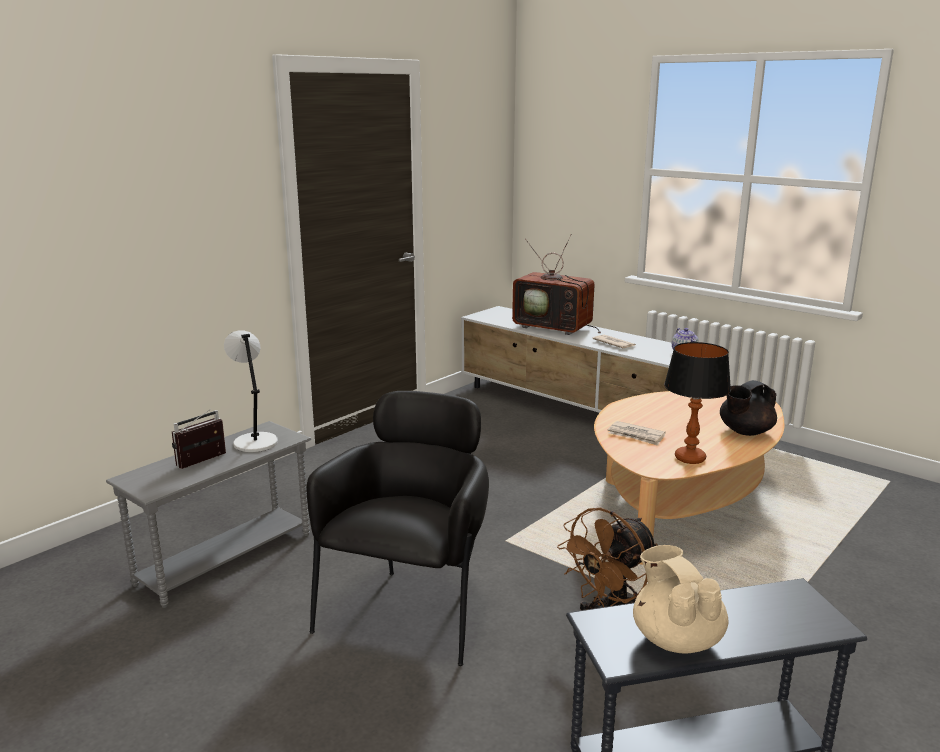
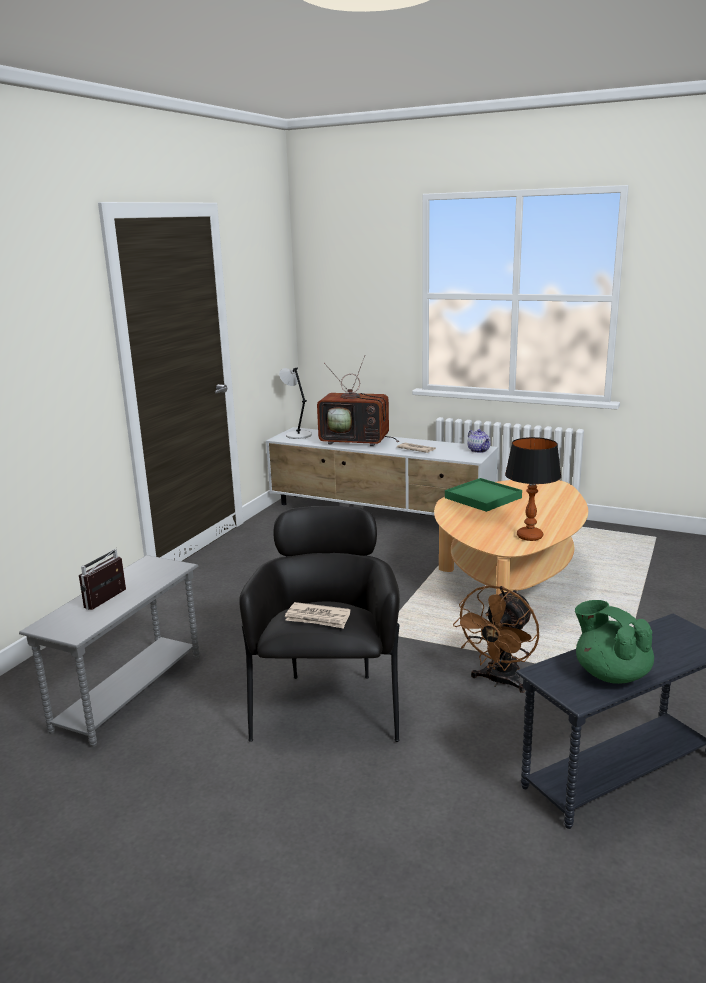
camera: 15 degrees left, 0 degrees up
grey table lamp [224,330,278,452] -> grey table lamp moved to [279,368,312,439]
newspaper [608,421,666,446] -> newspaper moved to [285,602,350,629]
beige teapot [633,545,728,653] -> green teapot [575,600,654,684]
black teapot [720,380,777,436] -> none
none -> green tray [445,478,522,512]

